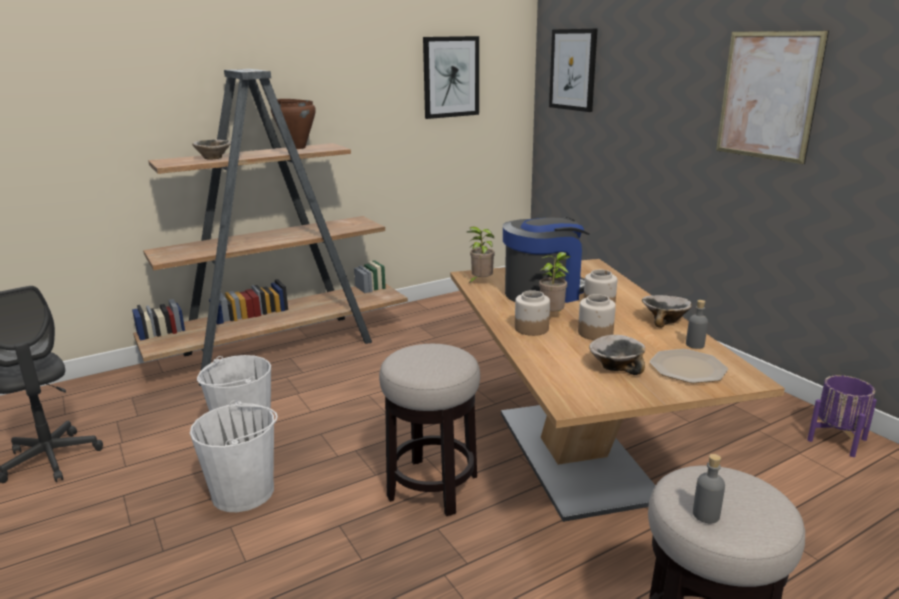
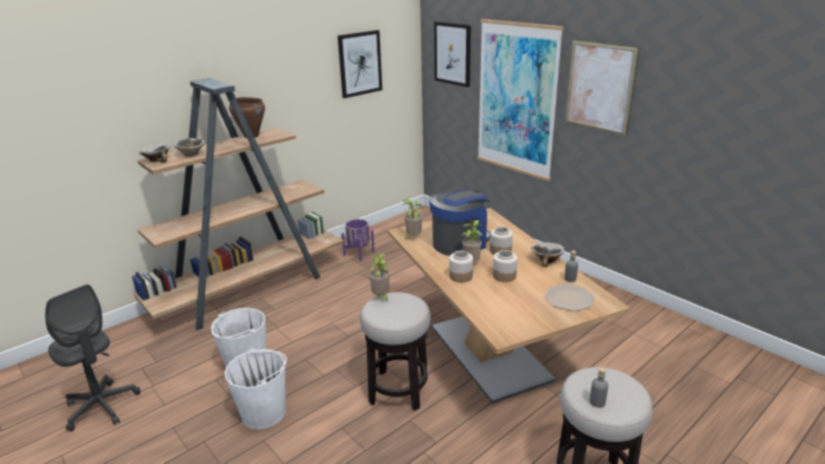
camera: 10 degrees left, 5 degrees up
bowl [589,335,645,375] -> bowl moved to [139,144,170,163]
purple planter [807,375,877,457] -> purple planter moved to [341,219,375,261]
none -> potted plant [369,254,390,301]
none -> picture [477,19,564,181]

